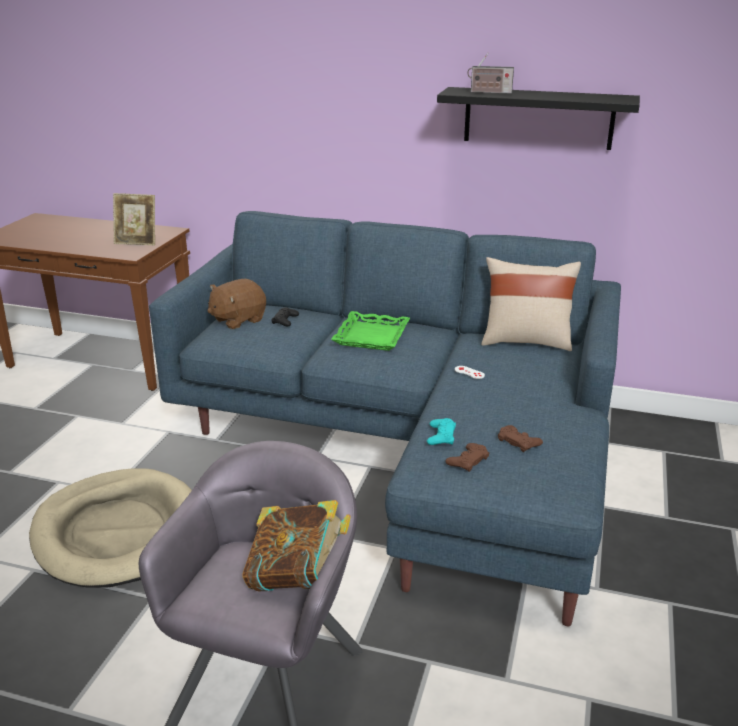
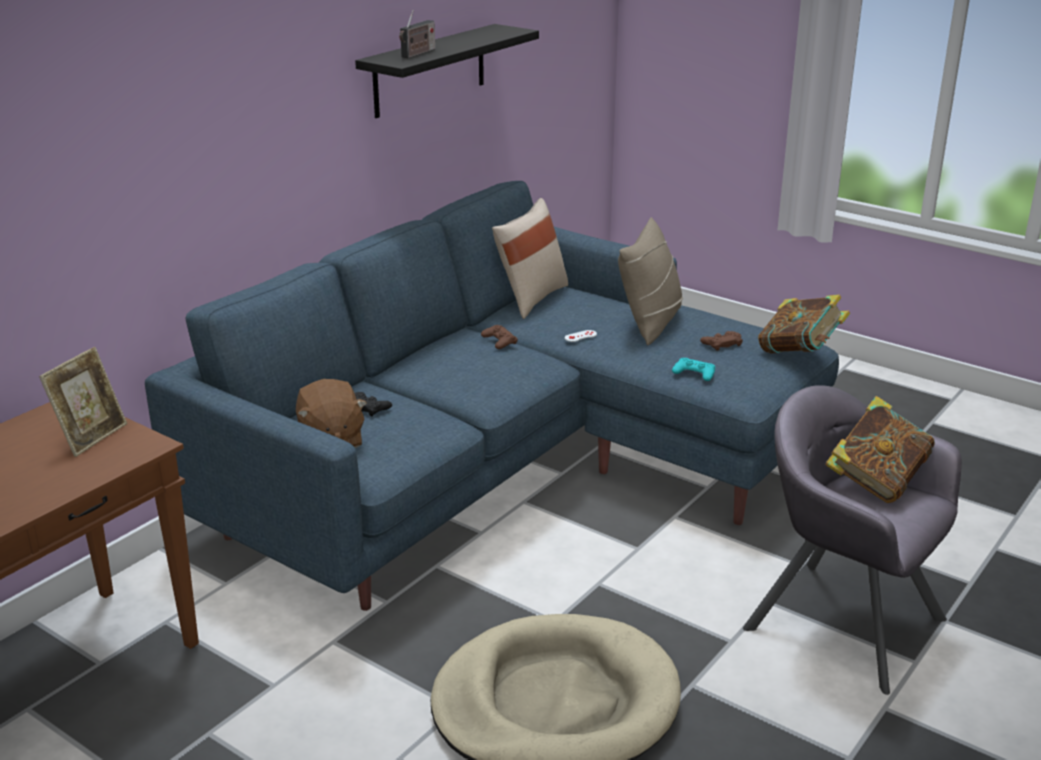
camera: 70 degrees left, 0 degrees up
green tray [331,311,410,351] -> none
brown game controller [445,443,490,472] -> brown game controller moved to [481,325,518,349]
none -> beige pillow [618,217,683,345]
none -> book [758,295,850,353]

